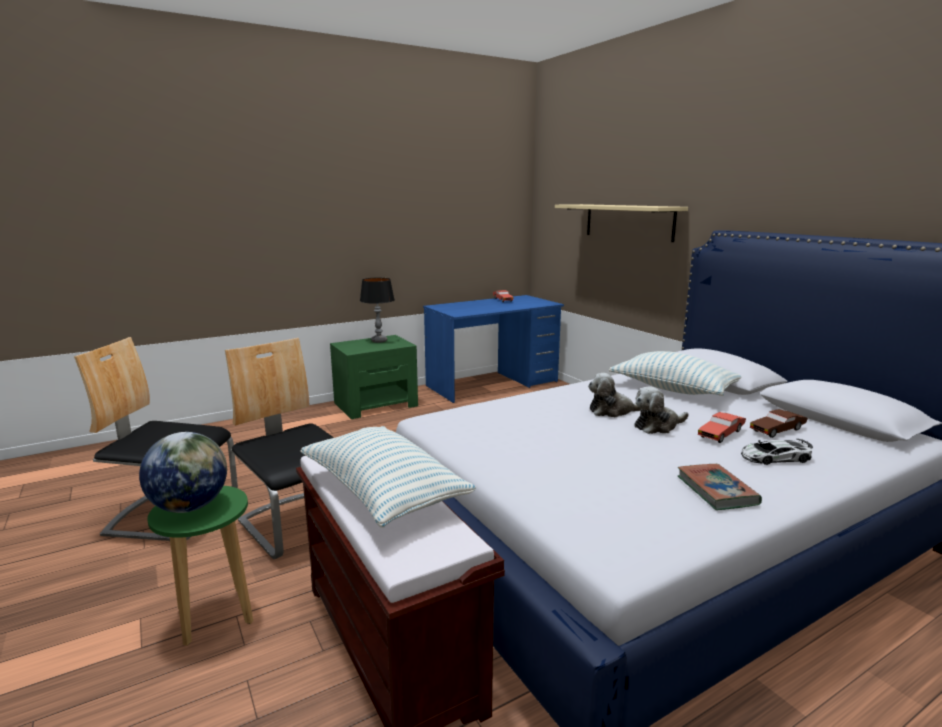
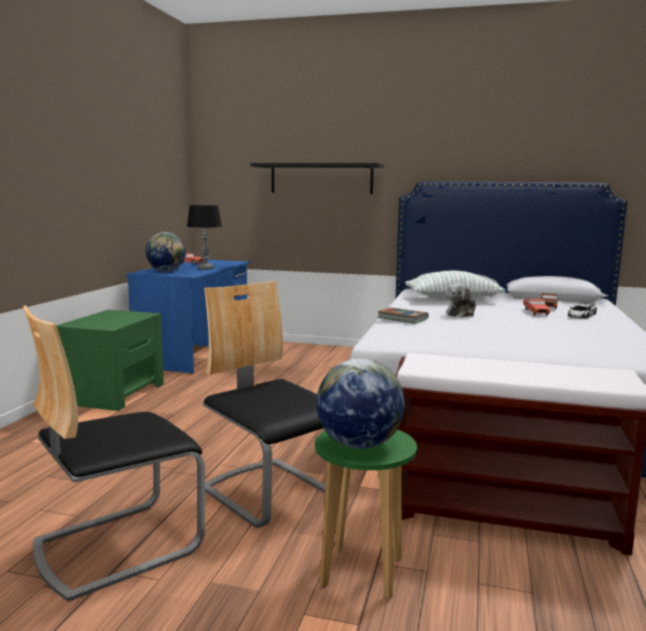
camera: 45 degrees left, 5 degrees down
chair [225,338,334,559] -> chair turned 45 degrees clockwise [203,280,326,528]
pillow [300,426,476,528] -> none
table lamp [360,278,395,343] -> table lamp moved to [187,205,222,270]
beige shelf [555,204,688,242] -> black shelf [250,163,384,194]
plush toy [634,386,688,434] -> none
book [678,464,762,510] -> book moved to [378,308,428,324]
none -> globe [146,232,186,272]

